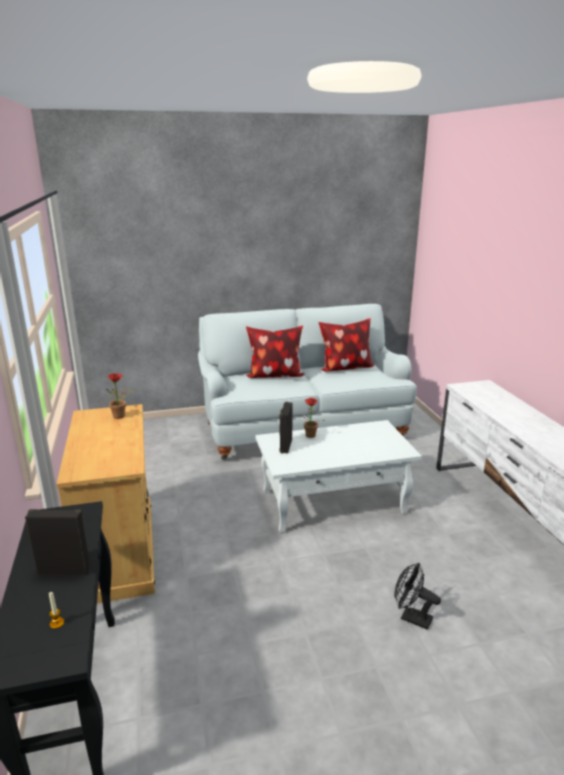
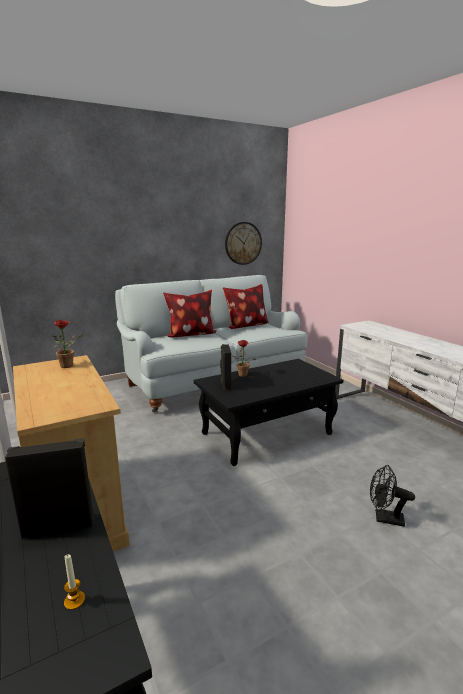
camera: 15 degrees left, 5 degrees down
white coffee table [255,420,422,534] -> black coffee table [194,359,343,466]
none -> wall clock [225,222,262,265]

